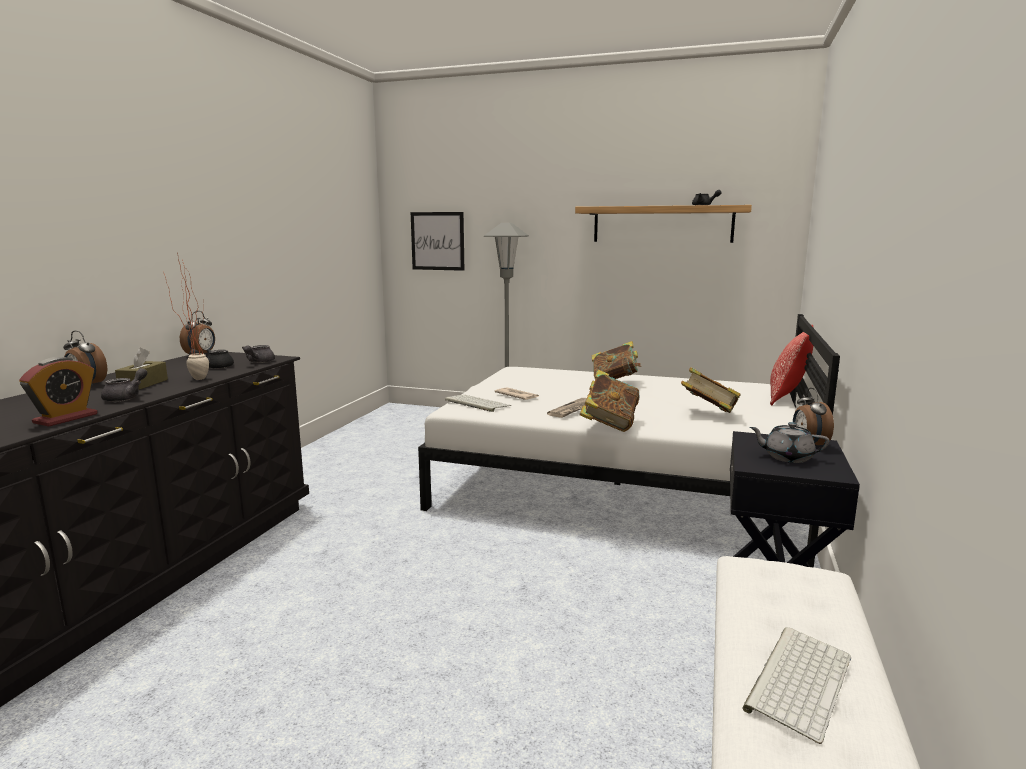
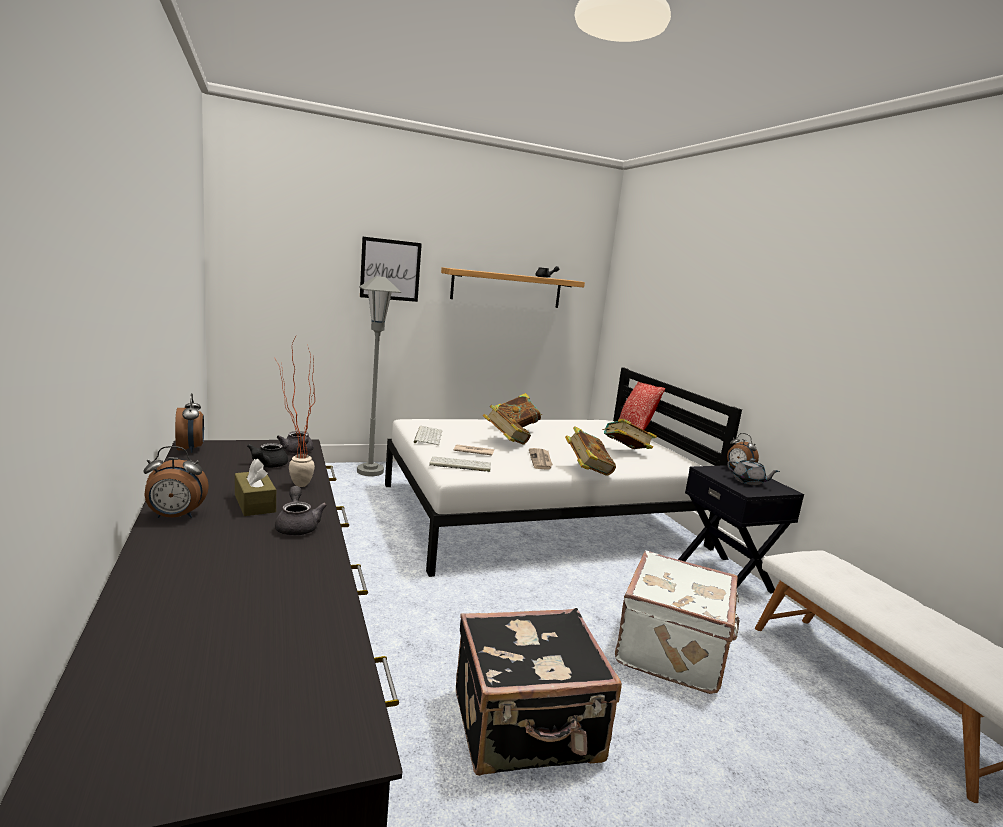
camera: 40 degrees left, 0 degrees up
alarm clock [19,357,98,427] -> none
picture [411,212,464,271] -> picture moved to [360,237,422,302]
keyboard [742,627,851,744] -> keyboard moved to [413,426,442,445]
grey teapot [749,422,829,463] -> grey teapot turned 120 degrees counterclockwise [727,458,780,485]
none -> black suitcase [456,608,622,776]
none -> book [483,405,531,445]
none -> white suitcase [615,550,740,694]

